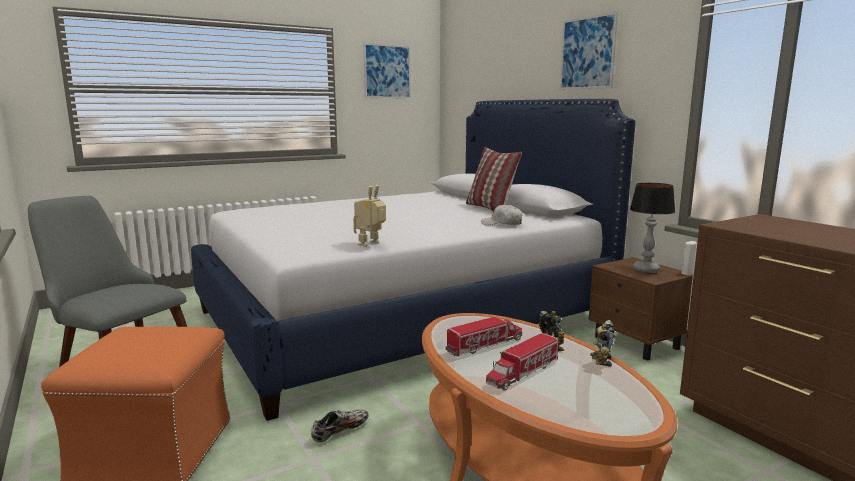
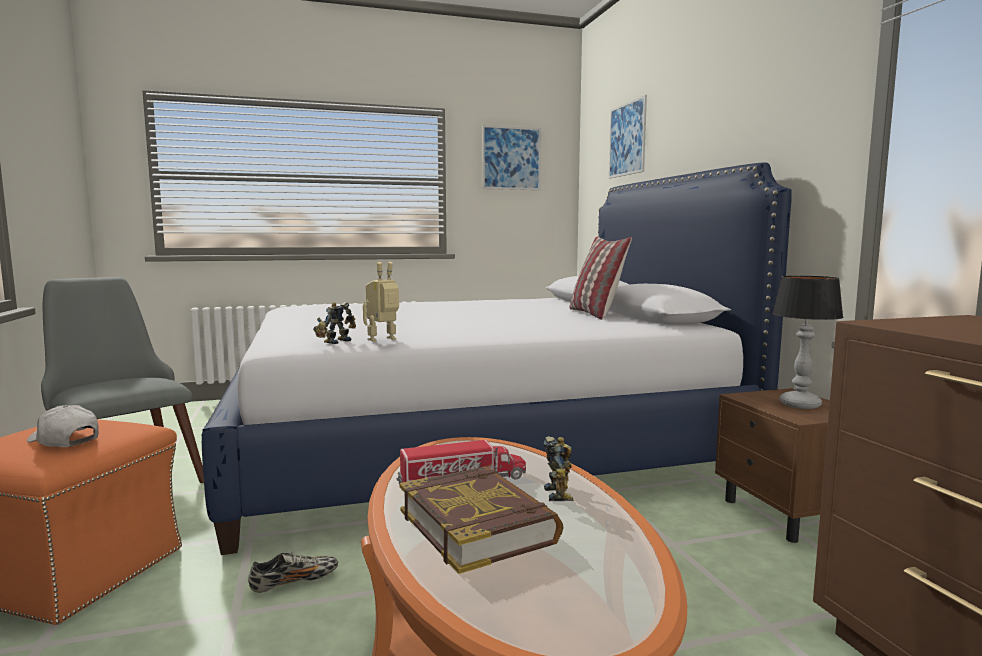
camera: 15 degrees right, 5 degrees down
white cap [481,204,523,225] -> white cap moved to [27,405,99,447]
toy truck [486,333,558,391] -> book [400,466,564,574]
picture [560,11,618,90] -> picture moved to [608,95,647,179]
toy robot [590,320,615,367] -> toy robot moved to [313,302,356,344]

